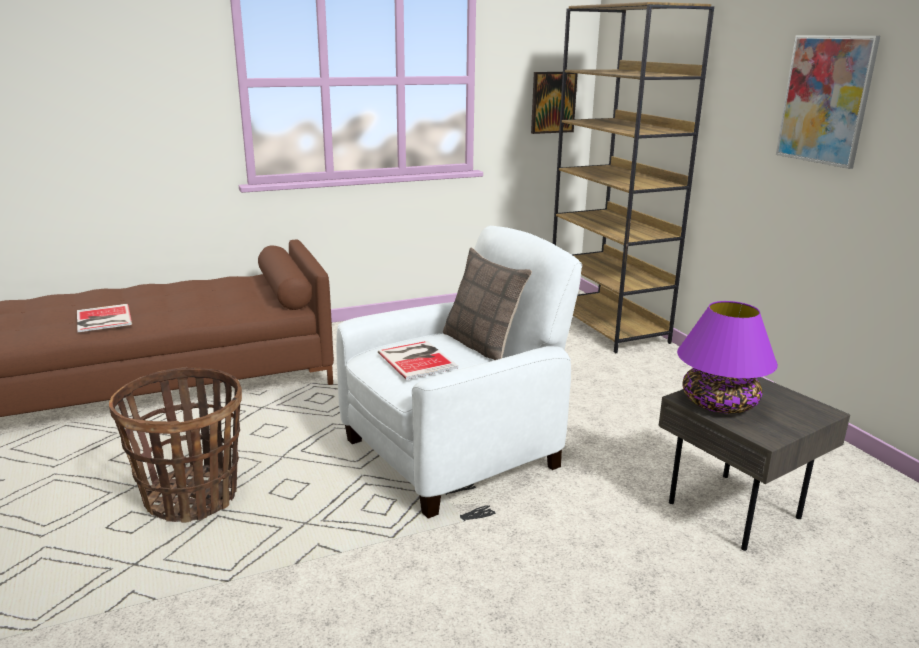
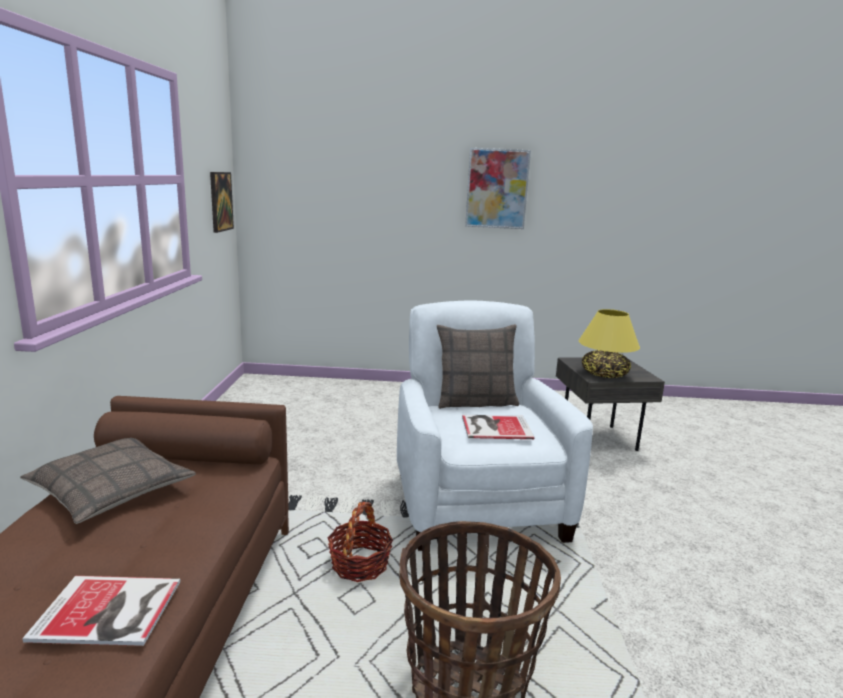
camera: 65 degrees left, 5 degrees down
brown bookcase [553,2,714,353] -> none
purple table lamp [677,301,778,413] -> yellow table lamp [579,309,640,378]
none -> pillow [20,438,196,524]
none -> basket [328,502,393,582]

